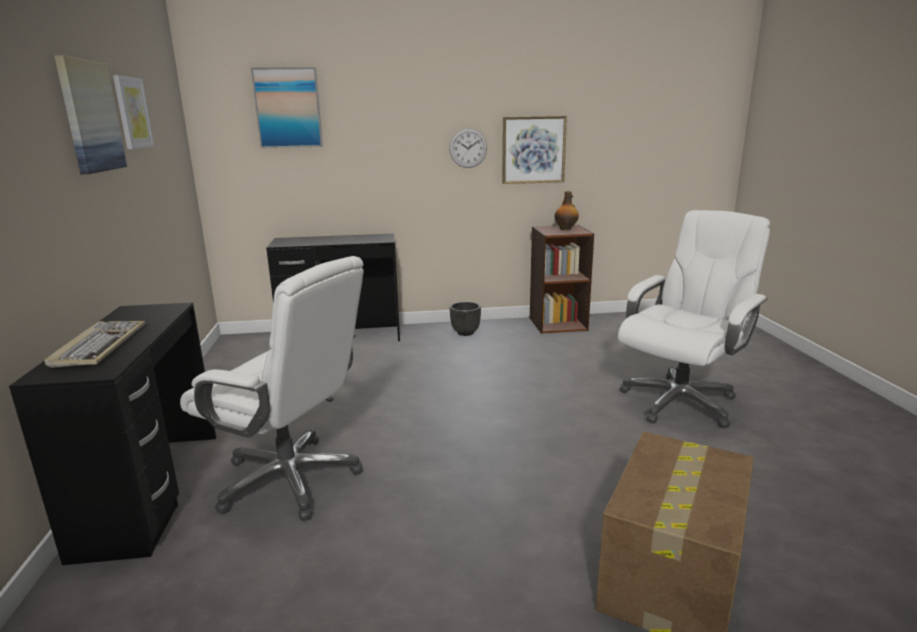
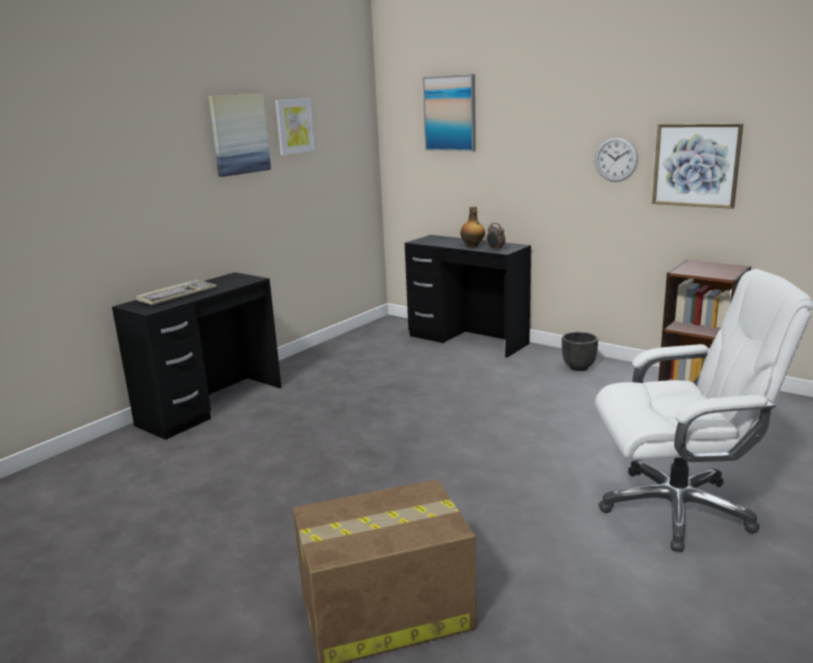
camera: 45 degrees right, 0 degrees up
white office chair [180,256,364,521] -> none
bottle [555,191,579,230] -> bottle moved to [460,206,485,248]
none -> alarm clock [486,223,505,250]

